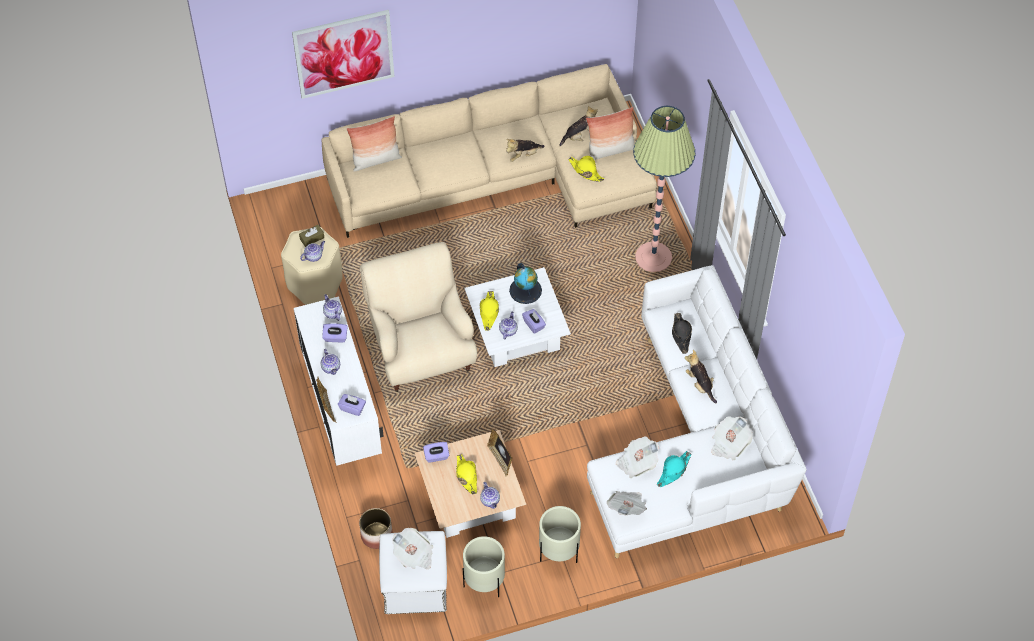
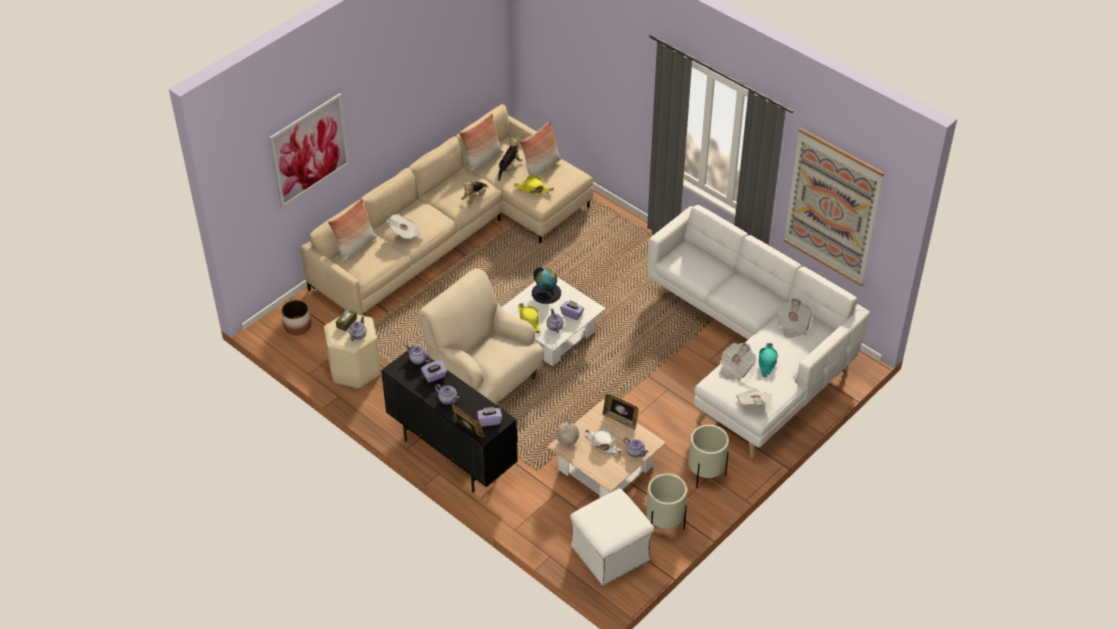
camera: 30 degrees left, 10 degrees down
white cabinet [293,296,384,466] -> black cabinet [381,346,518,492]
planter [359,508,393,549] -> planter moved to [281,300,311,335]
newspaper [392,528,433,569] -> newspaper moved to [387,214,423,239]
purple tissue box [423,442,449,463] -> globe [556,415,579,445]
yellow hat [456,454,477,494] -> white hat [585,428,622,454]
floor lamp [633,106,695,272] -> none
black hat [672,313,692,354] -> none
plush toy [685,350,717,403] -> none
none -> pillow [459,114,503,173]
none -> picture [783,128,884,286]

